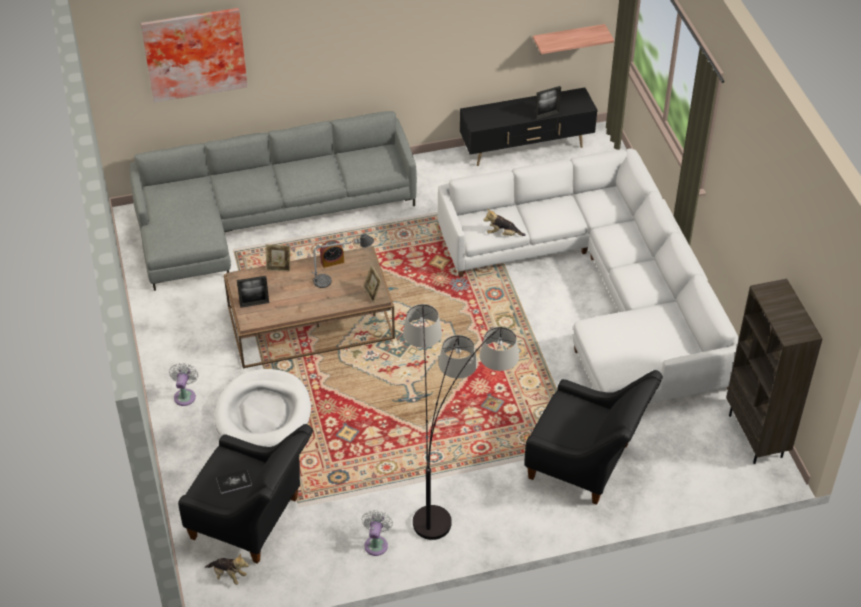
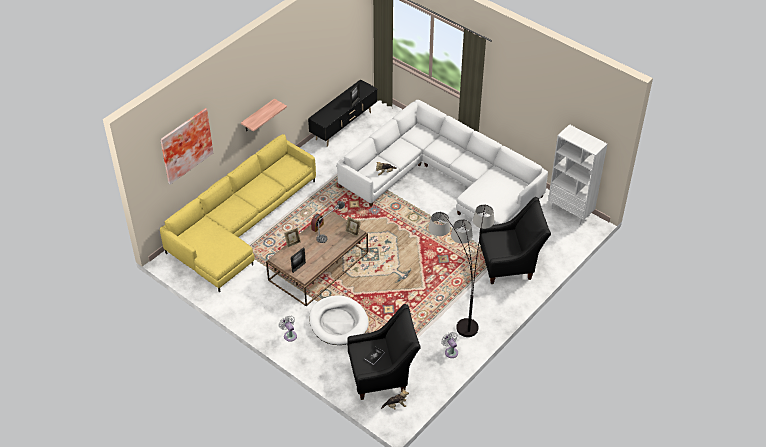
camera: 35 degrees left, 0 degrees up
grey sofa [129,111,417,291] -> yellow sofa [160,134,316,293]
shelf [533,24,614,54] -> shelf moved to [241,99,287,132]
brown bookcase [726,279,823,464] -> white bookcase [548,124,607,225]

